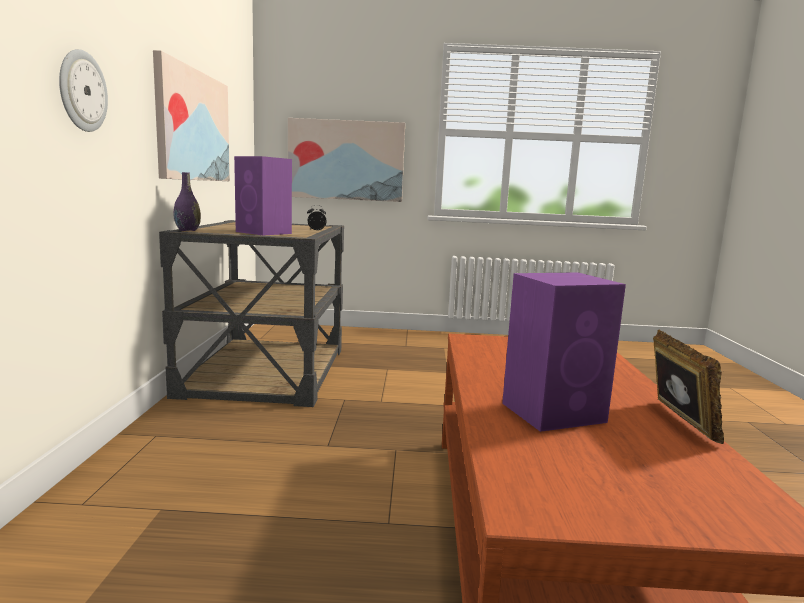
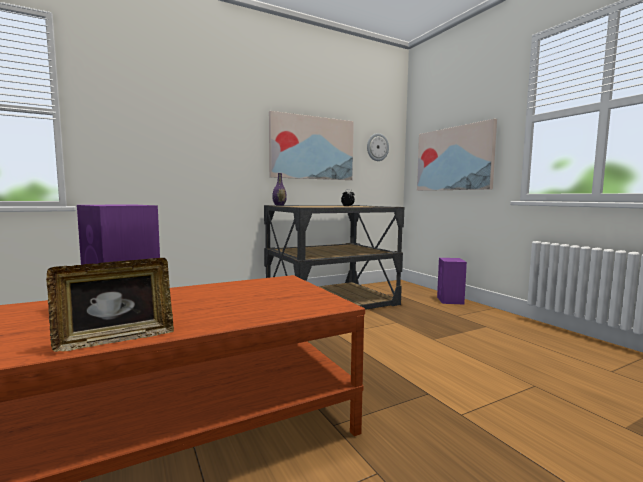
camera: 60 degrees right, 5 degrees down
wall clock [59,49,108,132] -> wall clock moved to [367,133,389,161]
purple speaker [234,156,292,235] -> purple speaker moved to [437,258,467,304]

